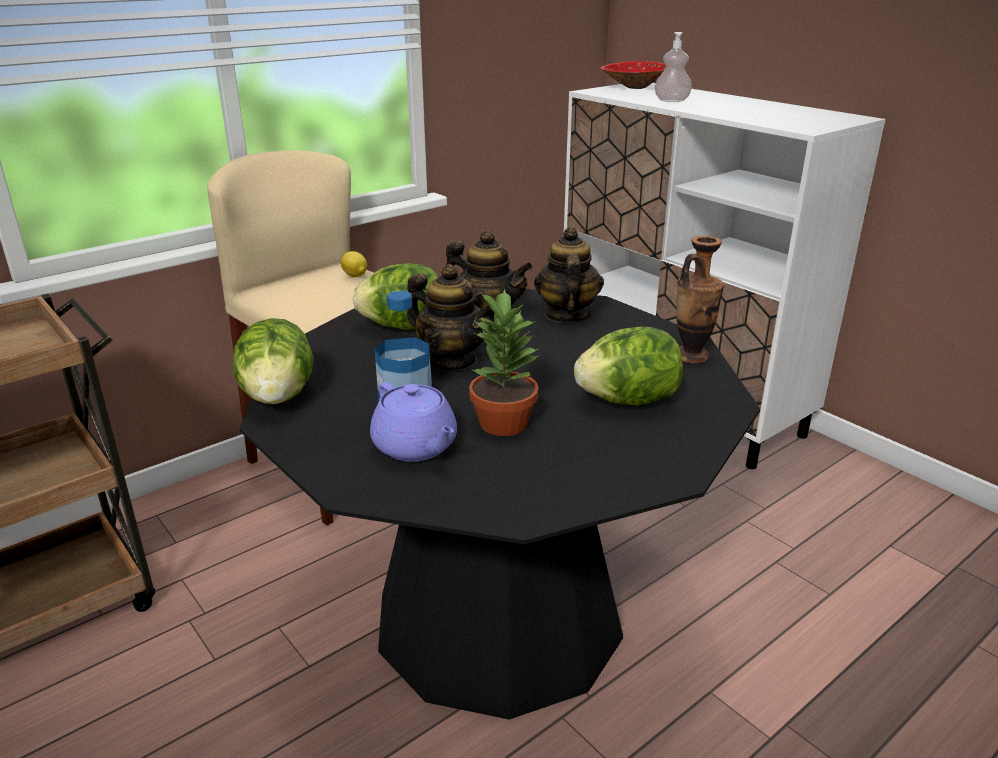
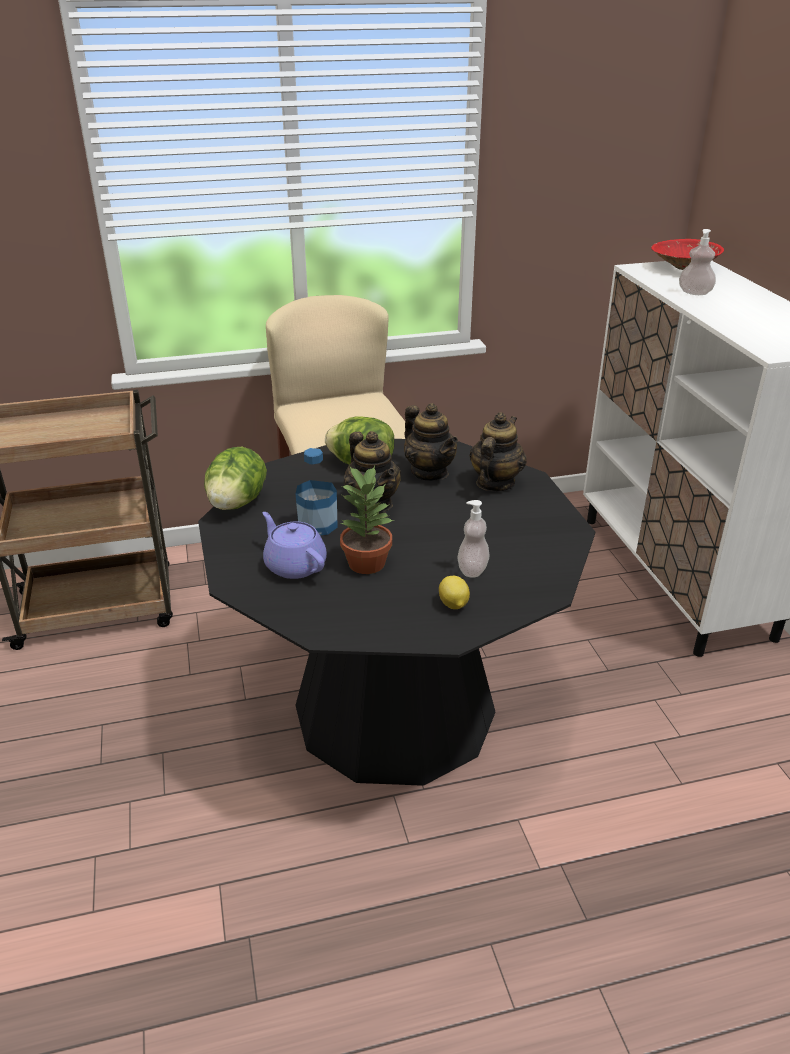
camera: 25 degrees right, 5 degrees up
lemon [341,251,367,277] -> lemon moved to [439,576,470,609]
purple teapot [370,382,457,462] -> purple teapot turned 150 degrees clockwise [263,512,327,579]
lettuce [574,326,683,406] -> soap dispenser [457,500,489,578]
vase [676,236,724,363] -> none

